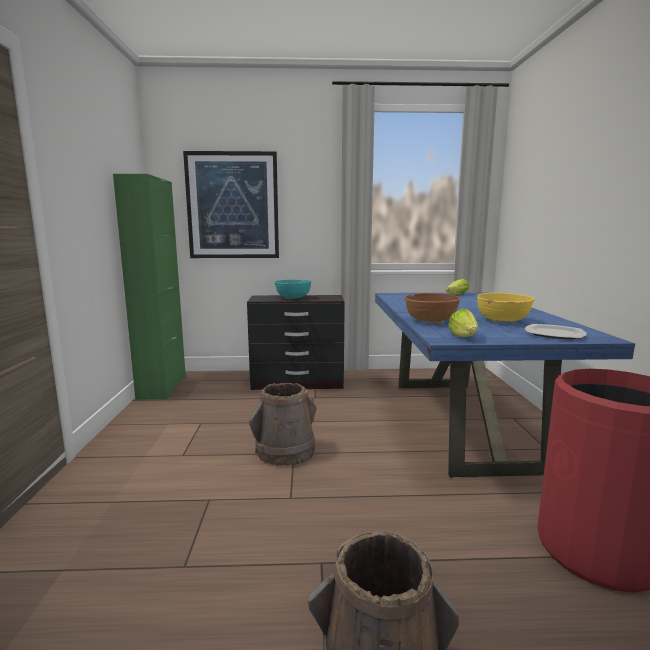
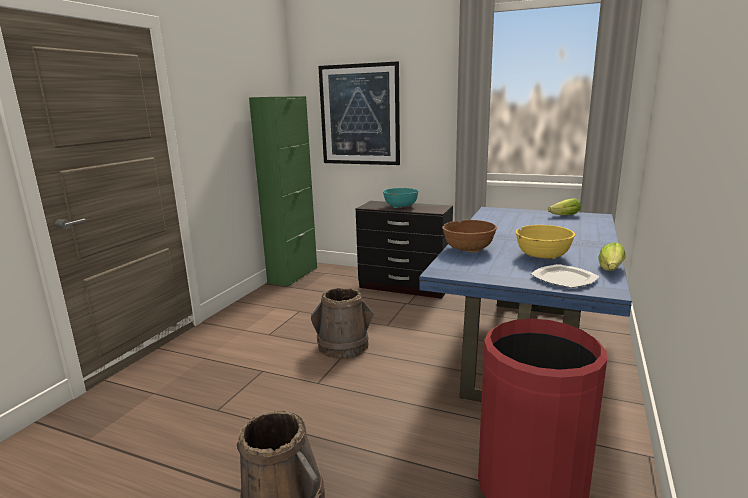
camera: 25 degrees right, 5 degrees up
lettuce [448,308,478,337] -> lettuce moved to [598,242,625,271]

